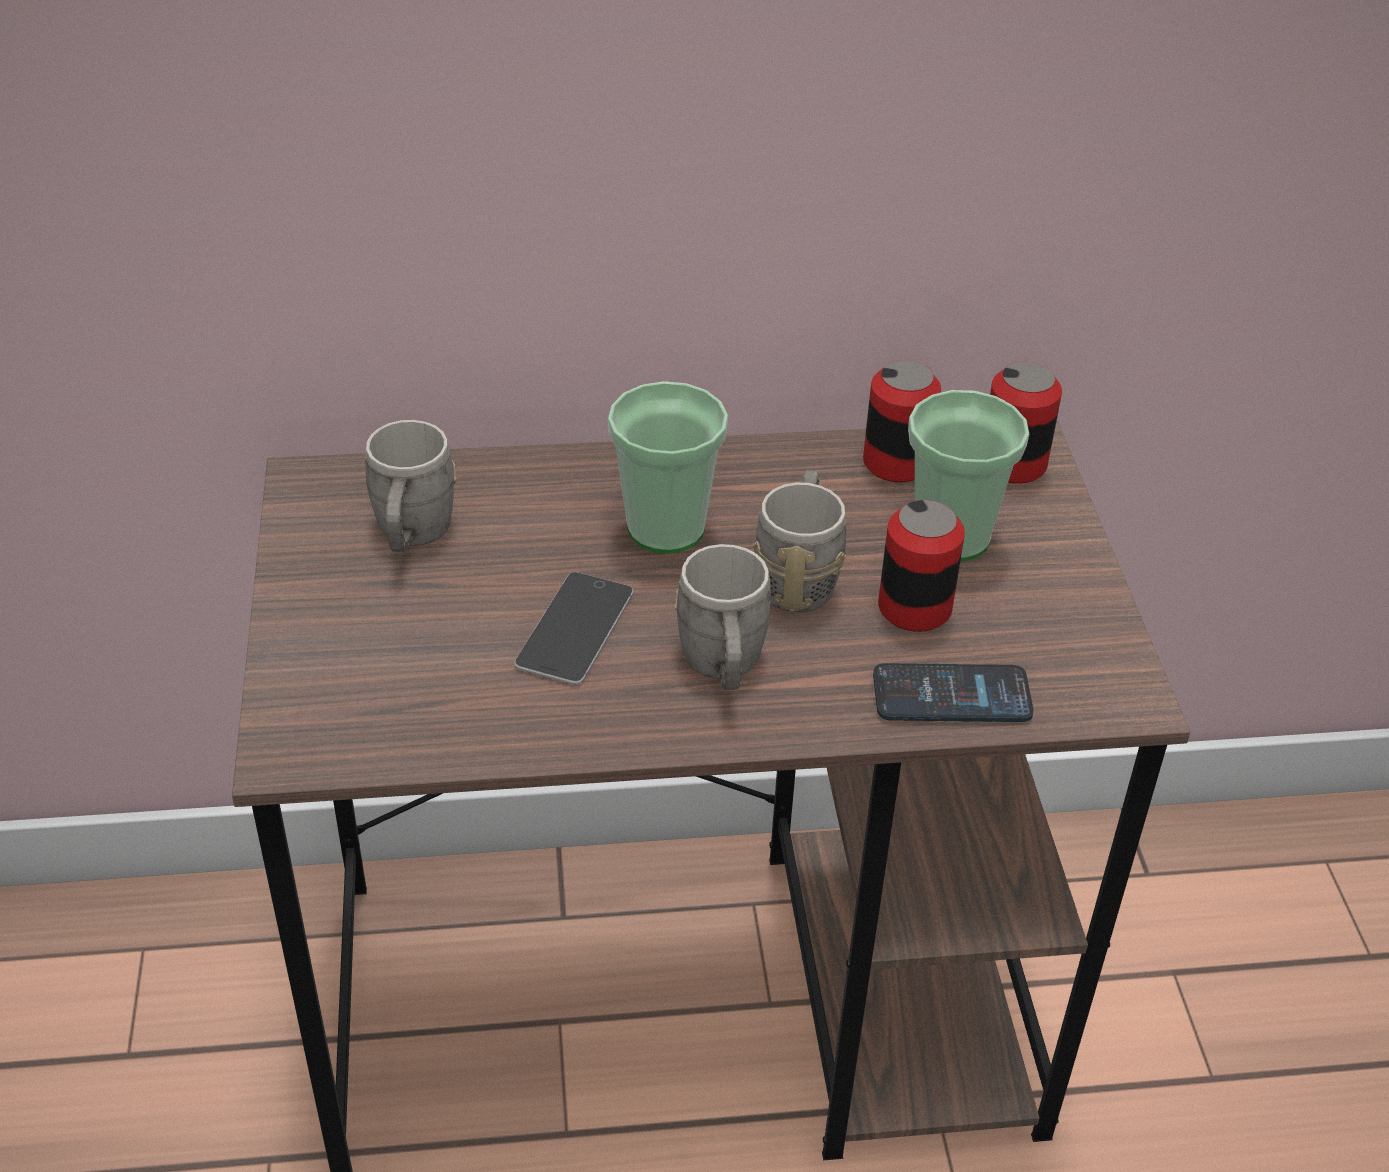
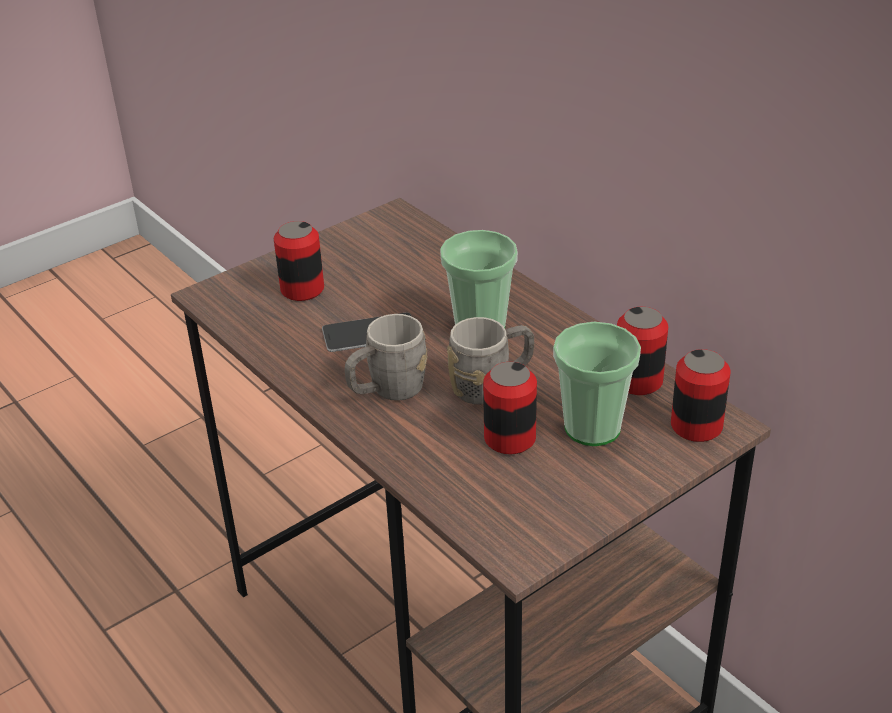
camera: 60 degrees right, 5 degrees down
grey mug [365,420,457,552] -> none
phone [873,663,1034,722] -> none
none -> can [274,221,324,301]

